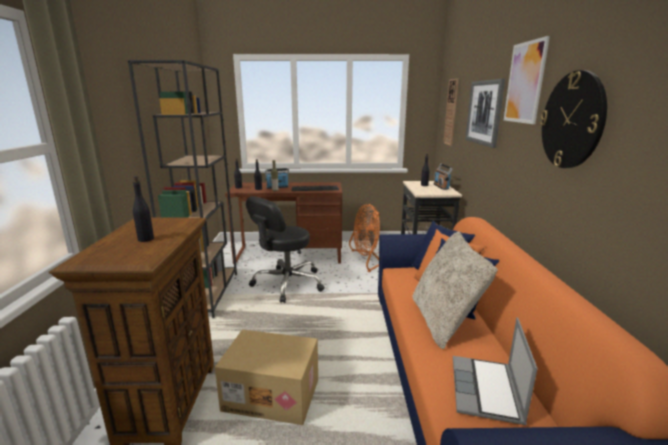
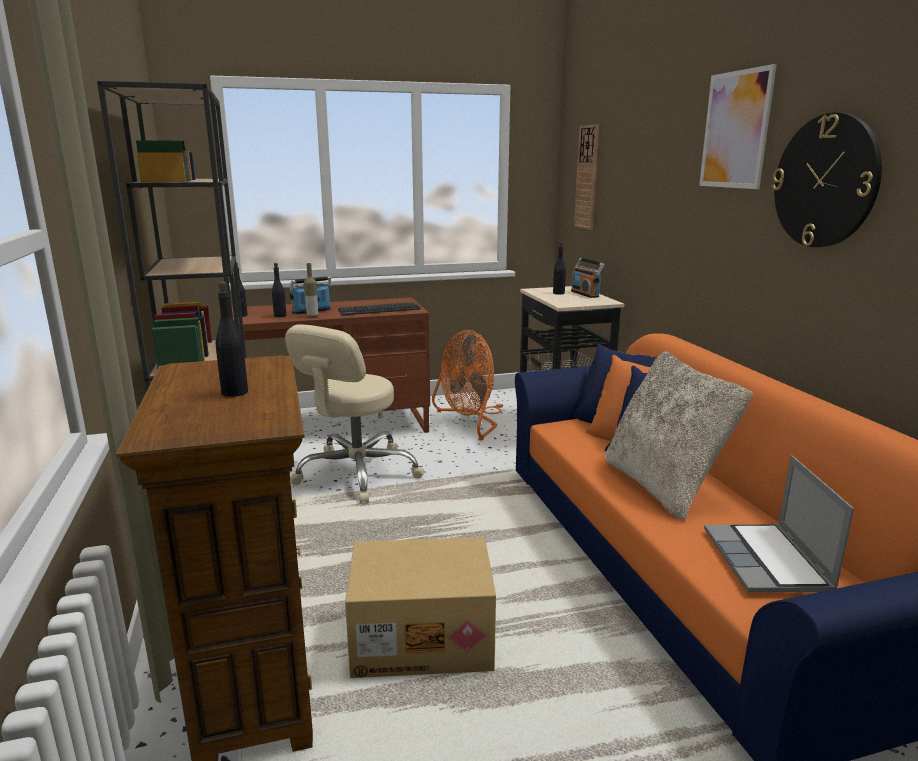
camera: 15 degrees left, 0 degrees up
black office chair [246,196,325,303] -> beige office chair [285,325,424,503]
picture [465,79,505,148] -> none

